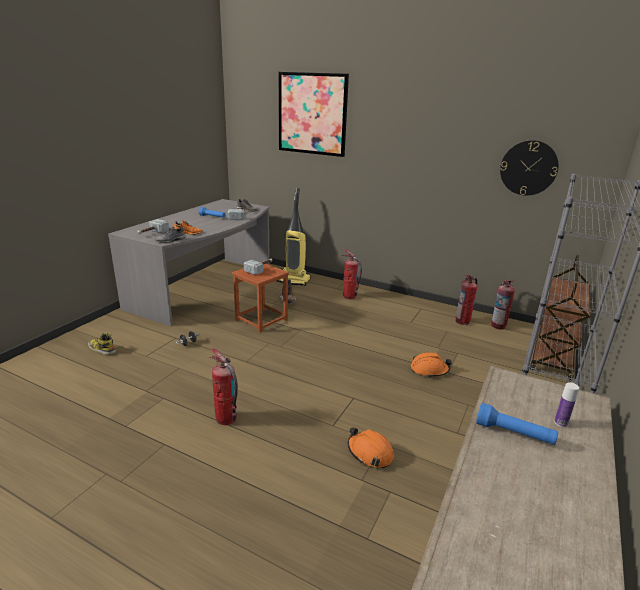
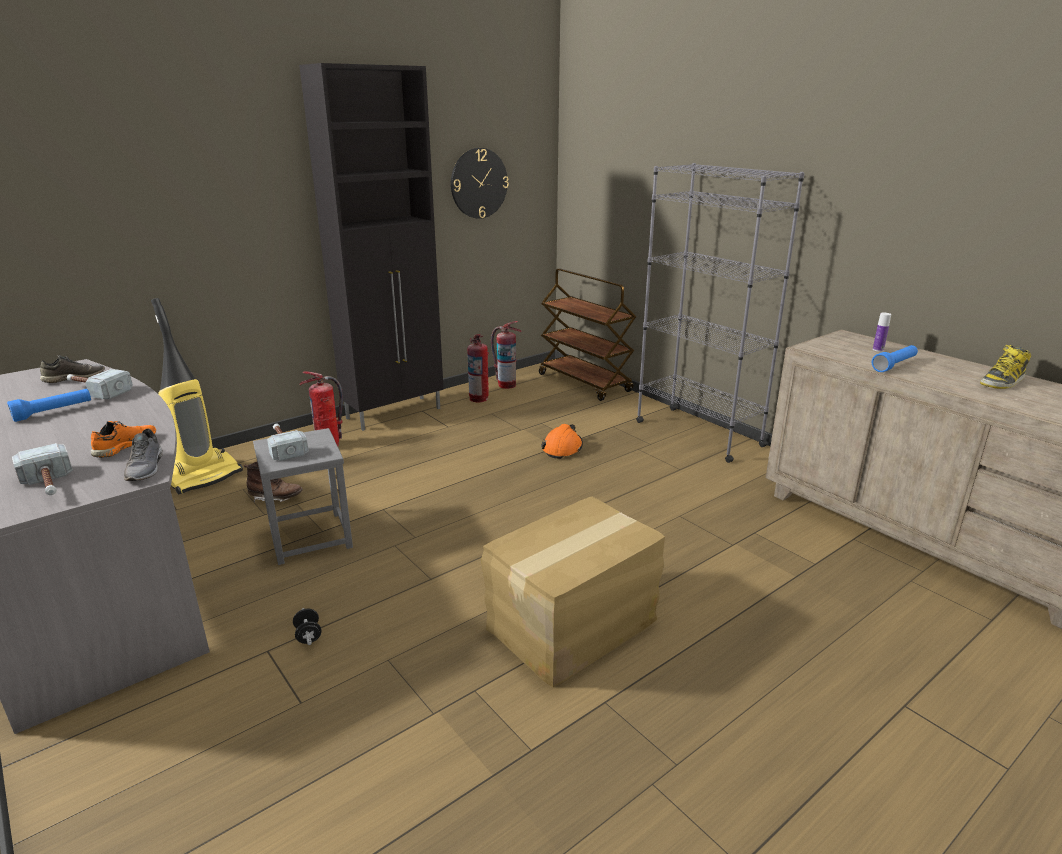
camera: 65 degrees left, 0 degrees up
boot [88,333,116,355] -> boot moved to [980,345,1031,389]
fire extinguisher [210,348,238,425] -> cardboard box [481,496,665,687]
brown stool [232,264,289,333] -> grey stool [253,428,353,565]
picture [279,72,349,157] -> none
orange hard hat [348,427,394,468] -> none
none -> black cabinet [299,63,444,431]

